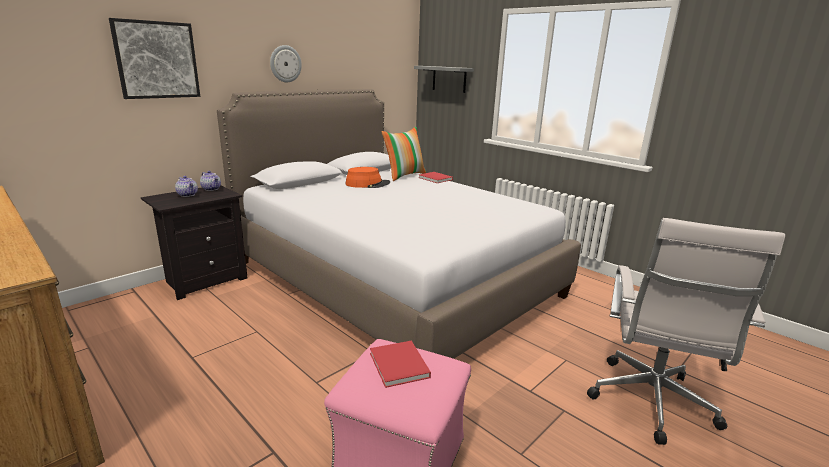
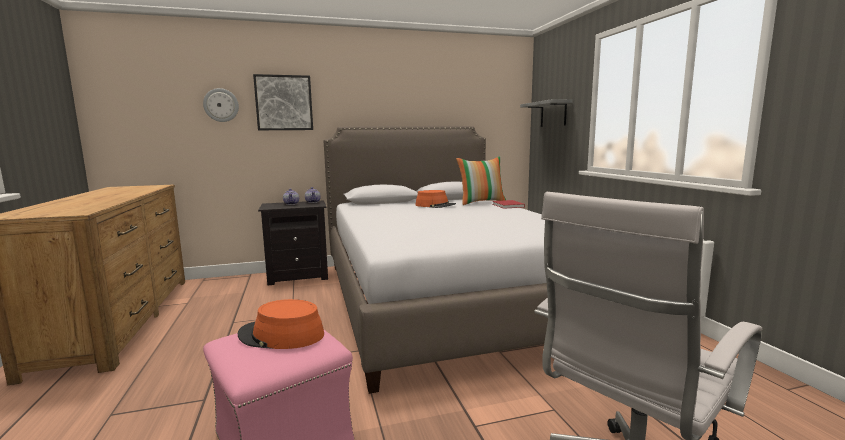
camera: 30 degrees right, 10 degrees down
wall clock [270,45,302,82] -> wall clock moved to [203,88,239,122]
red book [370,341,431,388] -> orange hat [238,299,324,349]

